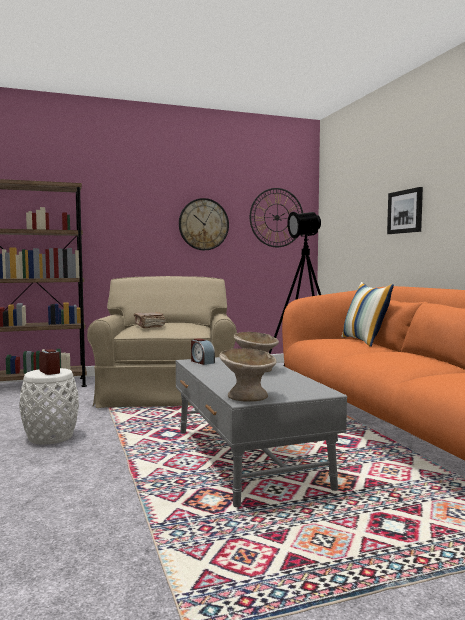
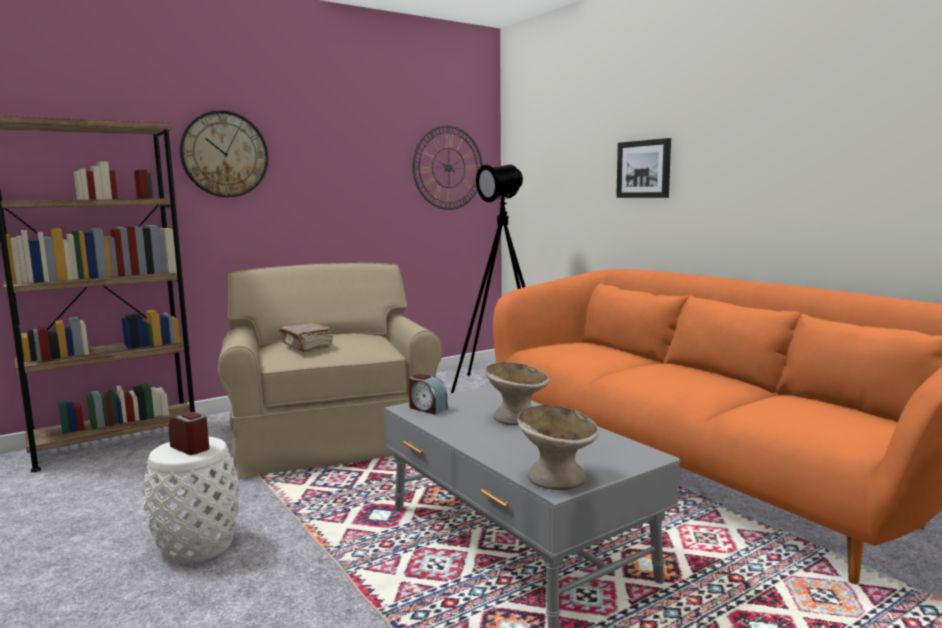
camera: 15 degrees left, 5 degrees up
wall clock [179,198,229,250] -> wall clock moved to [180,110,268,197]
pillow [341,282,394,347] -> none

